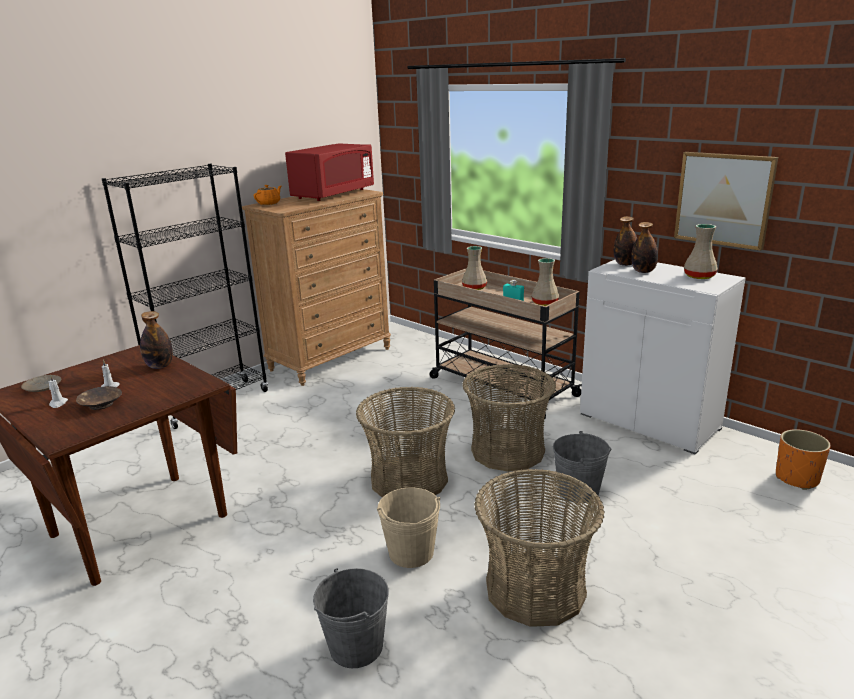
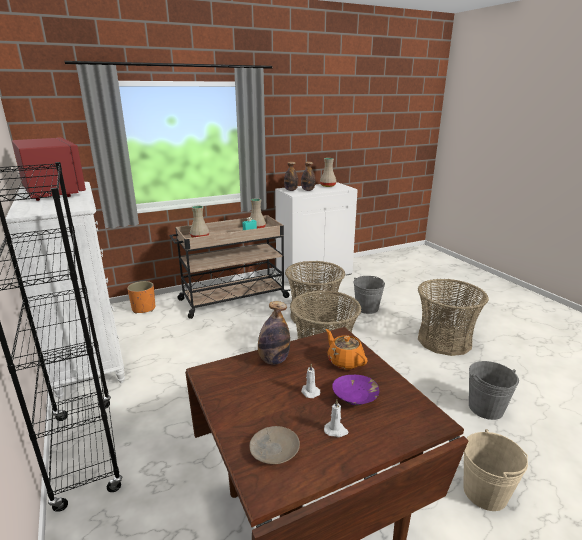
camera: 70 degrees left, 0 degrees up
brown bowl [76,386,122,410] -> purple bowl [332,375,379,405]
brown dresser [242,189,391,386] -> white dresser [5,182,125,399]
orange teapot [254,185,281,205] -> orange teapot moved to [326,329,368,369]
beige bucket [377,488,440,568] -> beige bucket moved to [463,429,528,511]
picture [674,152,778,251] -> none
orange planter [776,429,831,490] -> orange planter moved to [127,281,155,314]

